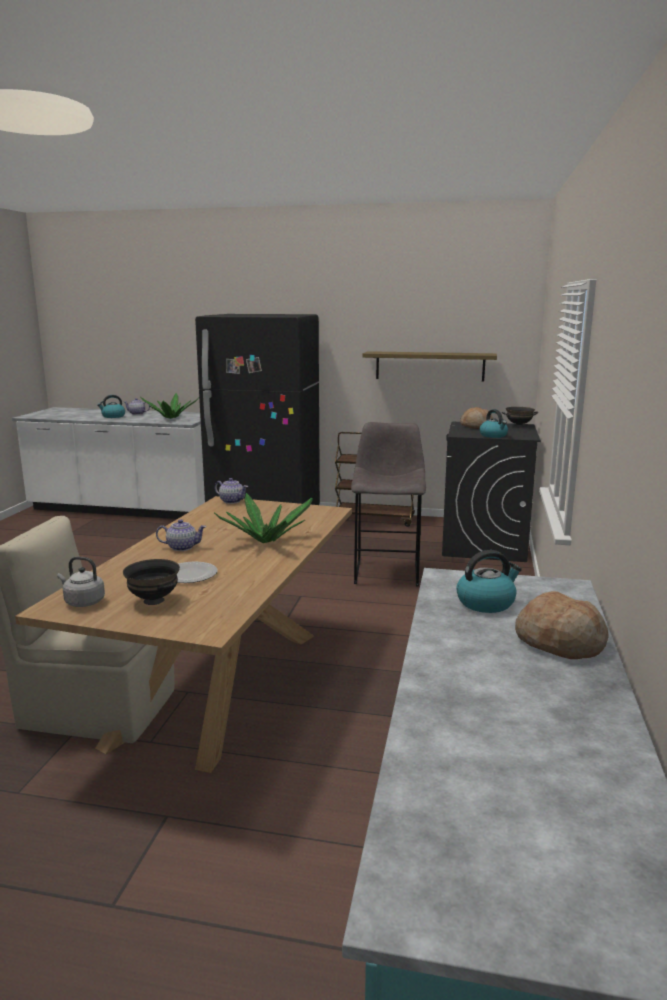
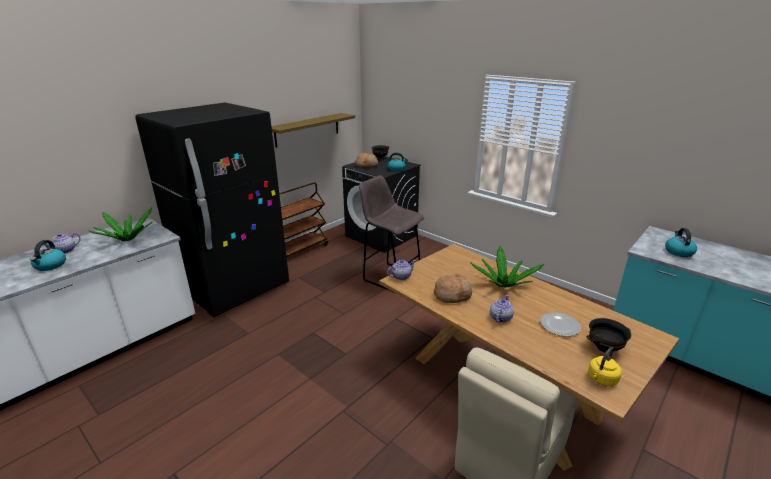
camera: 60 degrees left, 10 degrees up
grey kettle [57,557,105,607] -> yellow kettle [588,347,622,386]
bread [515,591,609,659] -> bread moved to [434,274,472,303]

